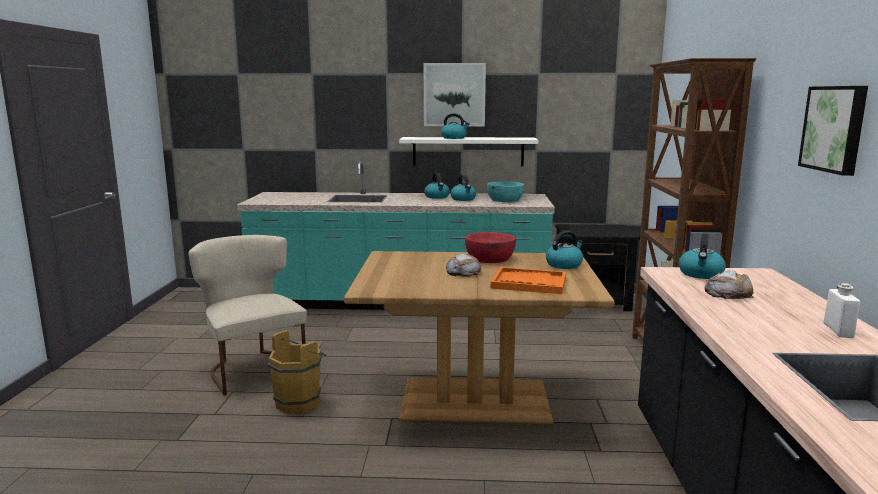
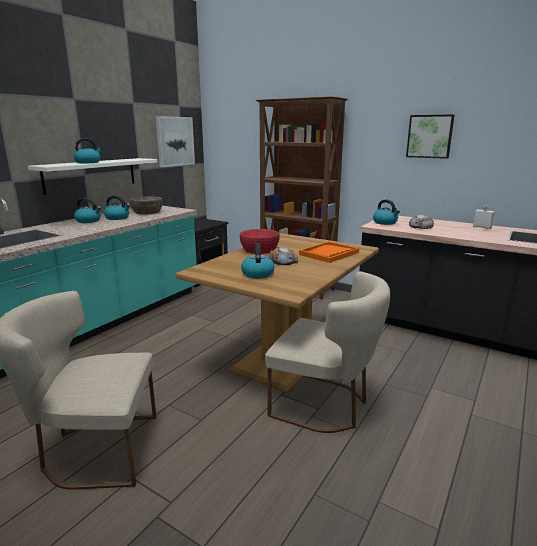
camera: 60 degrees left, 5 degrees up
brown bucket [268,330,327,414] -> none
picture [424,63,486,126] -> picture moved to [156,116,195,167]
turquoise bowl [487,181,524,202] -> brown bowl [130,196,163,215]
kettle [546,231,583,269] -> kettle moved to [241,243,275,279]
none -> beige chair [265,272,390,433]

